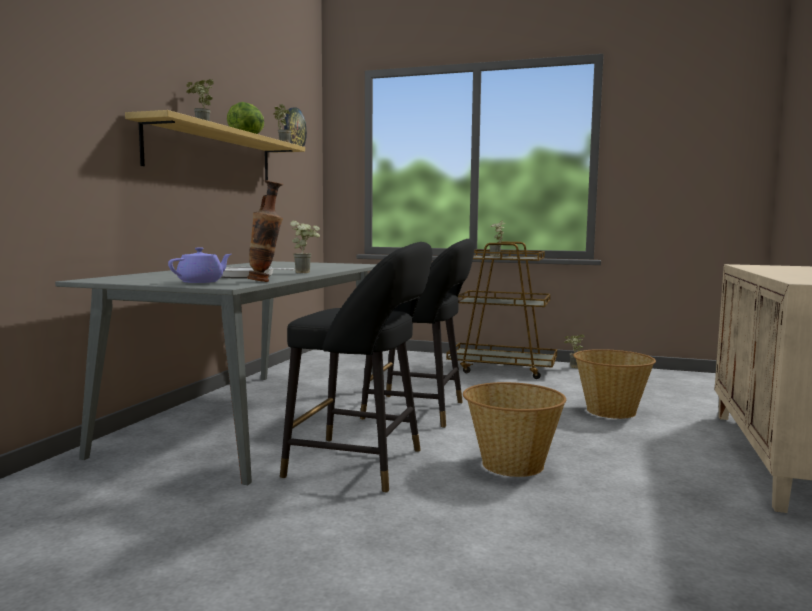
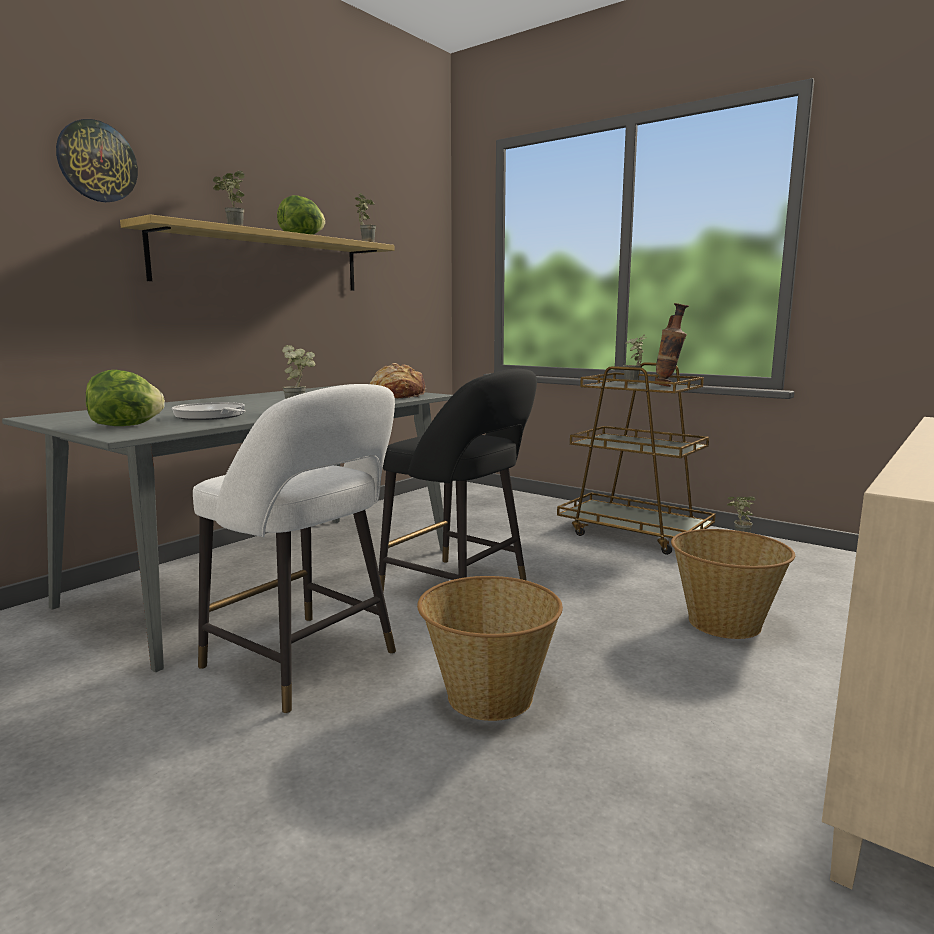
camera: 20 degrees right, 5 degrees up
purple teapot [168,247,231,283] -> lettuce [86,370,165,426]
vase [247,180,283,282] -> vase moved to [654,303,689,387]
black stool [280,242,432,493] -> white stool [193,384,396,714]
wall clock [284,107,307,147] -> wall clock moved to [56,119,138,202]
none -> bread [370,363,425,398]

